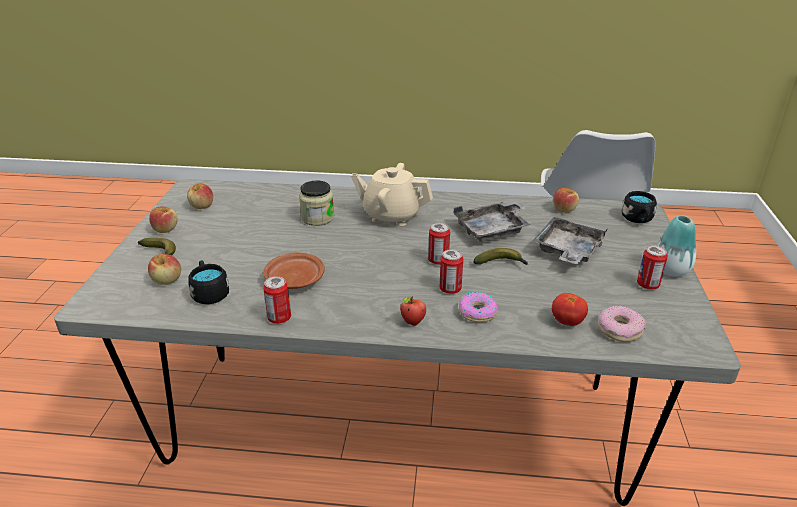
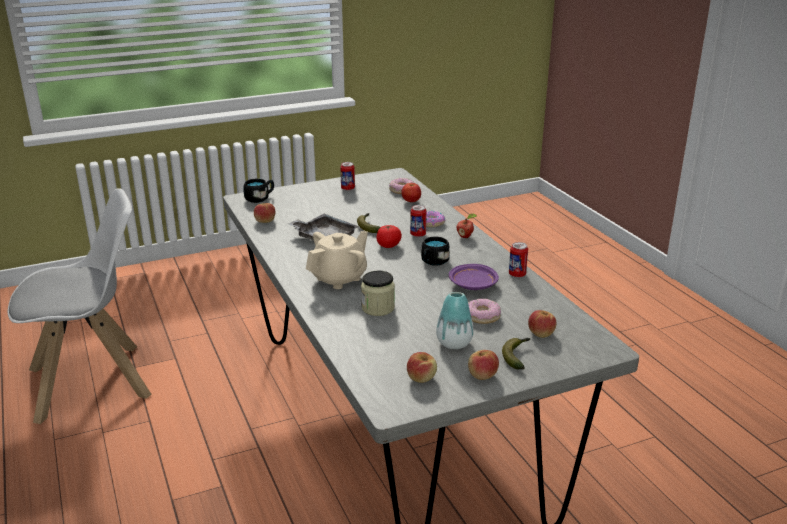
camera: 120 degrees left, 5 degrees down
black mug [188,260,229,304] -> black mug moved to [421,237,450,266]
brown plate [263,253,325,289] -> purple plate [449,264,499,290]
beige teapot [351,163,433,226] -> beige teapot turned 120 degrees counterclockwise [306,231,368,289]
can [428,223,450,265] -> tomato [376,225,402,248]
grey tray [533,217,608,264] -> none
vase [656,215,696,277] -> vase moved to [436,292,474,349]
none -> donut [468,299,501,324]

